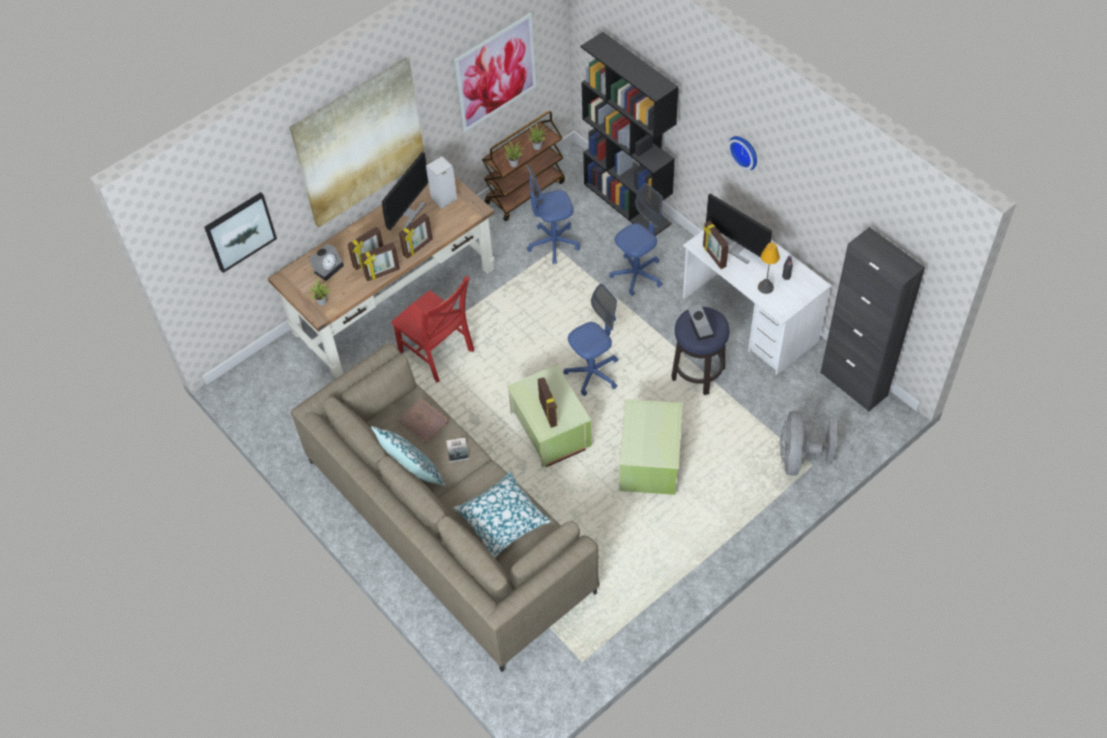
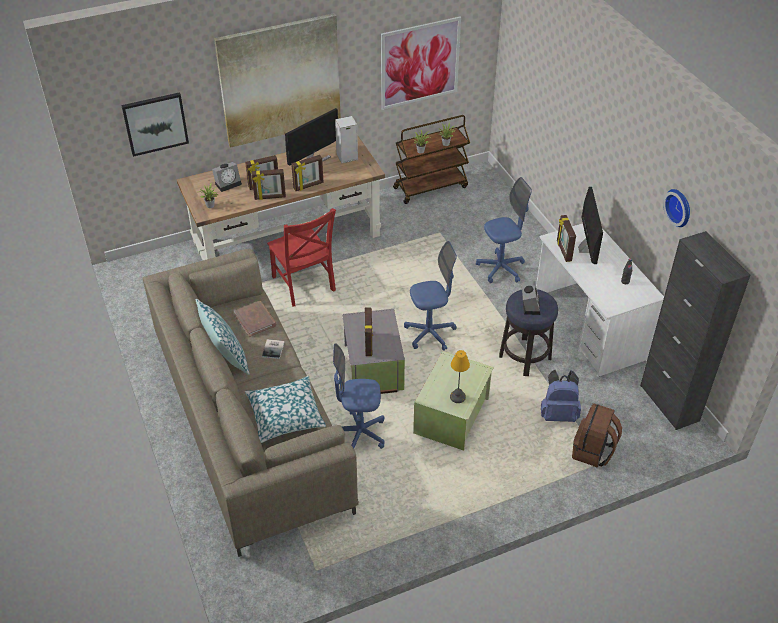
camera: 15 degrees right, 10 degrees down
green storage box [507,364,592,467] -> grey storage box [342,309,405,394]
blue office chair [527,165,580,264] -> blue office chair moved to [333,343,385,449]
black bookcase [581,32,679,236] -> none
monitor [706,194,772,264] -> monitor turned 150 degrees counterclockwise [578,187,603,264]
wall clock [728,136,757,170] -> wall clock moved to [663,189,690,227]
table lamp [758,243,780,294] -> table lamp moved to [450,350,470,403]
grey fan [780,411,837,476] -> brown backpack [572,403,622,468]
none -> blue backpack [541,370,581,422]

